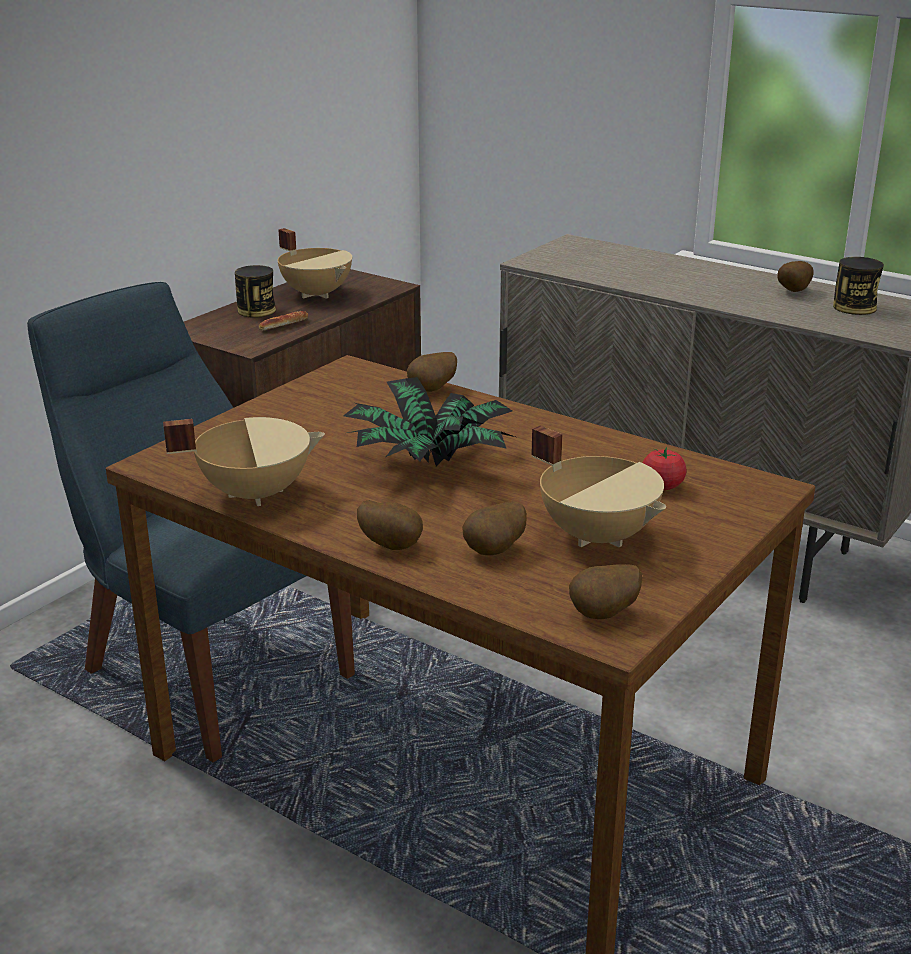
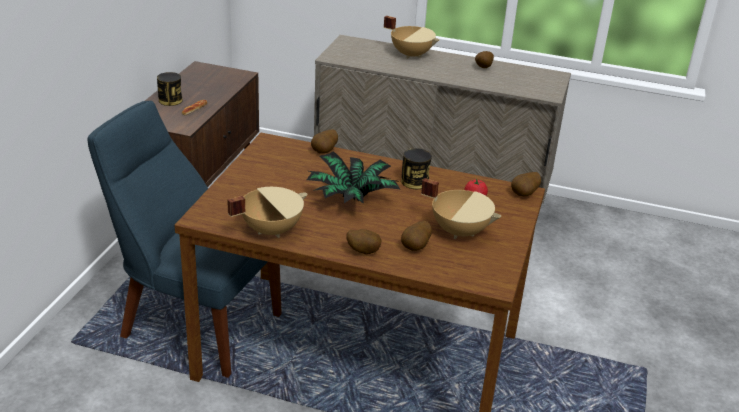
camera: 20 degrees left, 5 degrees up
beige cooking pot [277,228,352,299] -> beige cooking pot moved to [384,16,439,59]
potato [569,564,642,619] -> potato moved to [511,172,541,196]
can [833,257,884,315] -> can moved to [401,148,432,189]

